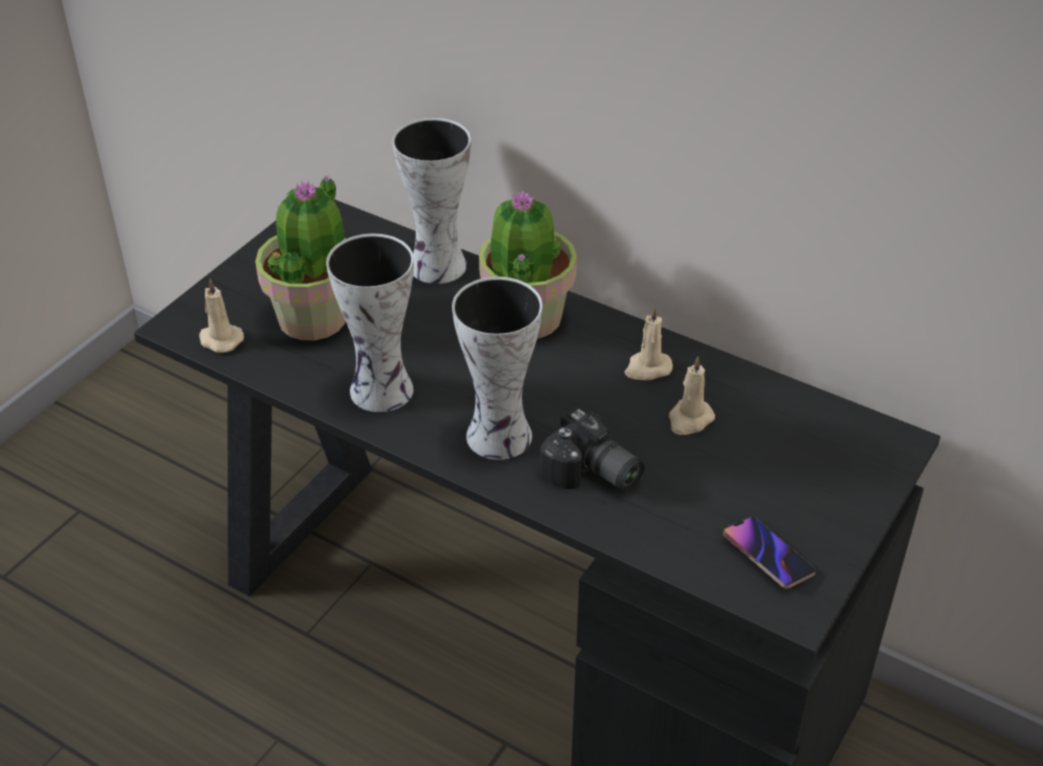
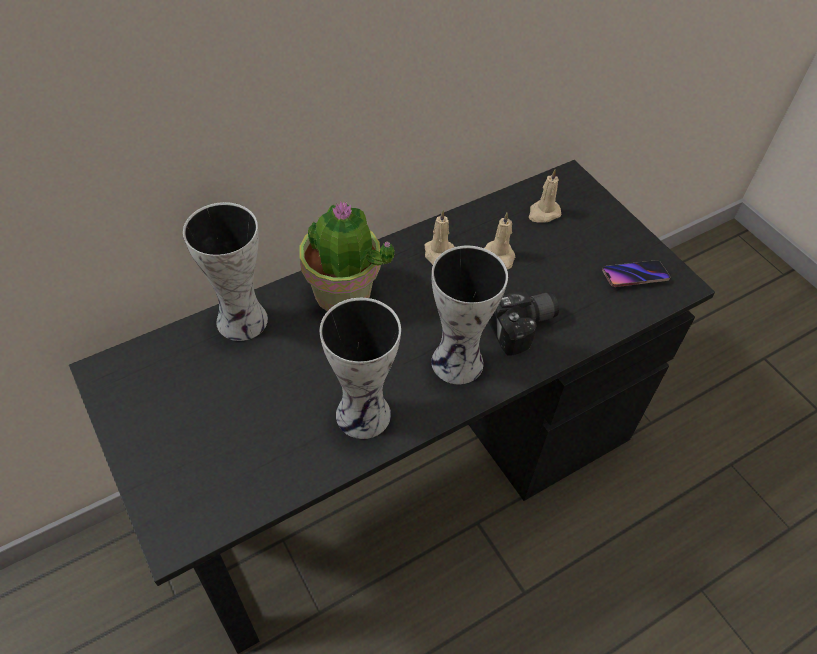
camera: 65 degrees left, 10 degrees up
beige candle [199,279,244,353] -> beige candle moved to [529,169,561,223]
potted plant [255,175,346,341] -> none

